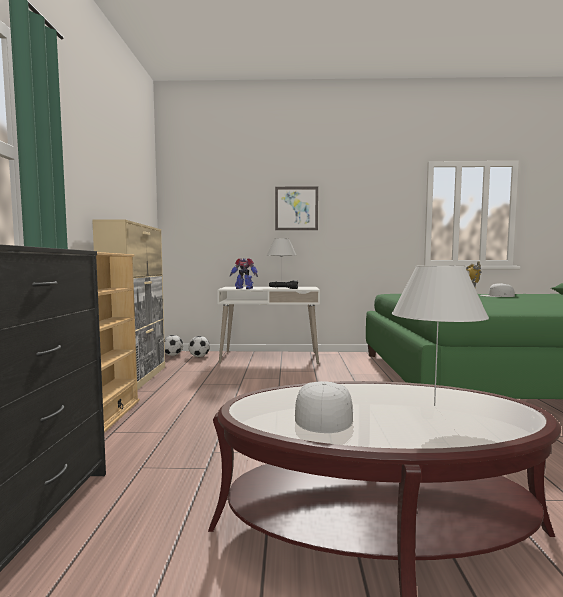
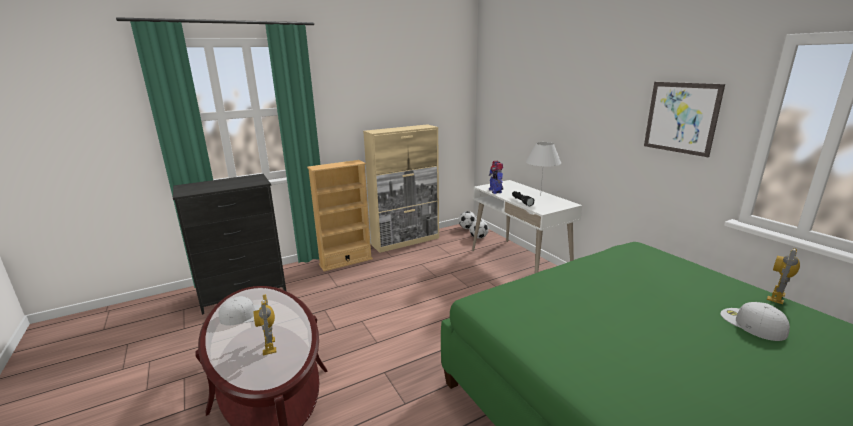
camera: 60 degrees right, 15 degrees up
picture [275,186,318,230] -> picture moved to [644,82,725,157]
white table lamp [392,266,489,406] -> toy robot [254,294,276,355]

